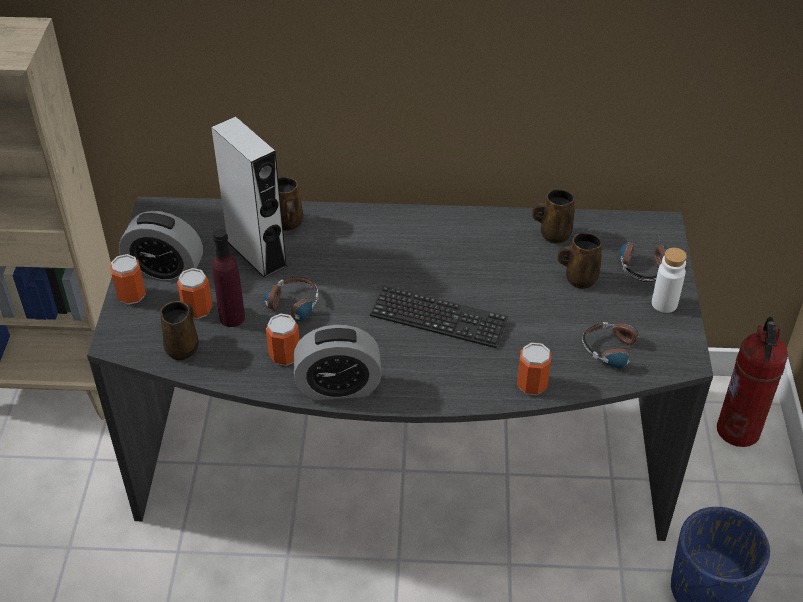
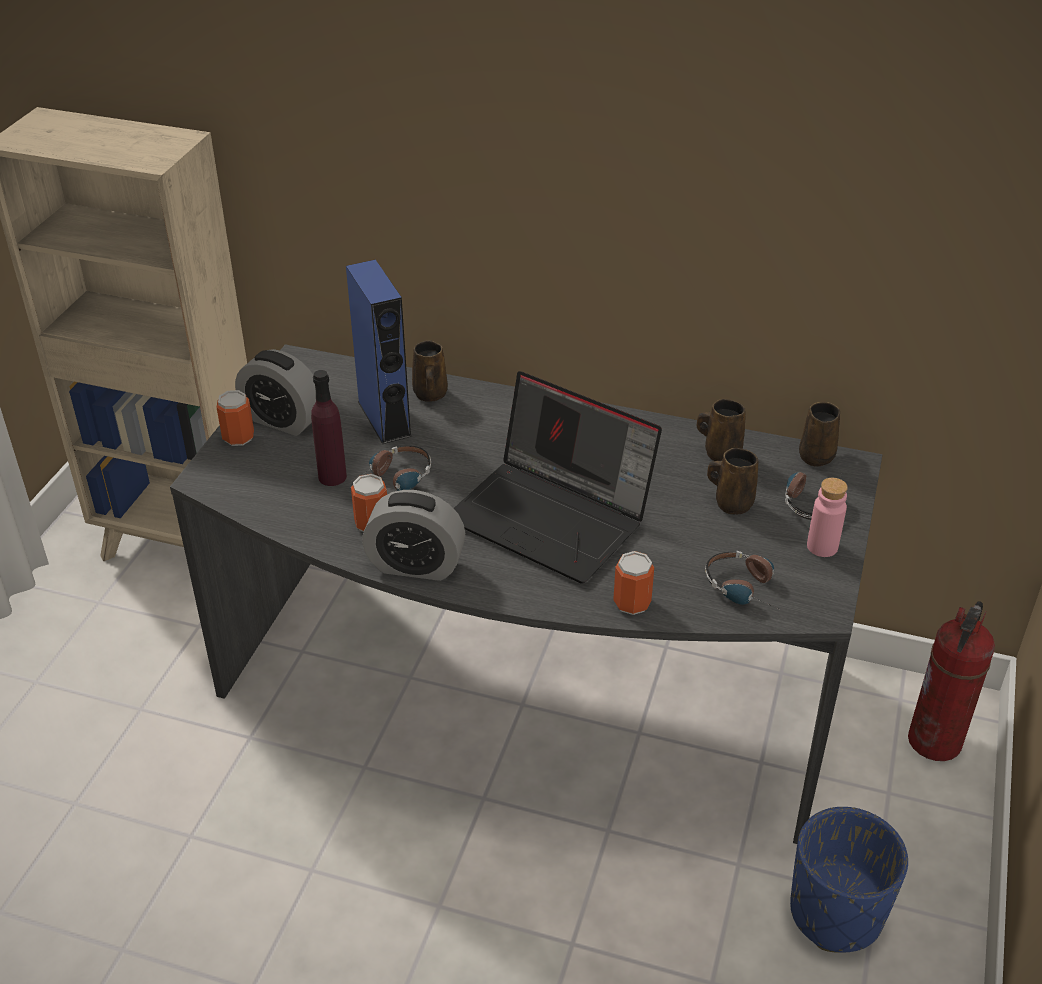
camera: 15 degrees right, 5 degrees down
brown mug [160,301,199,360] -> brown mug moved to [799,402,840,467]
can [177,268,213,319] -> none
grey speaker [211,116,288,278] -> blue speaker [346,259,412,444]
keyboard [370,285,508,348] -> laptop [453,371,662,584]
white bottle [652,248,687,313] -> pink bottle [807,478,848,557]

